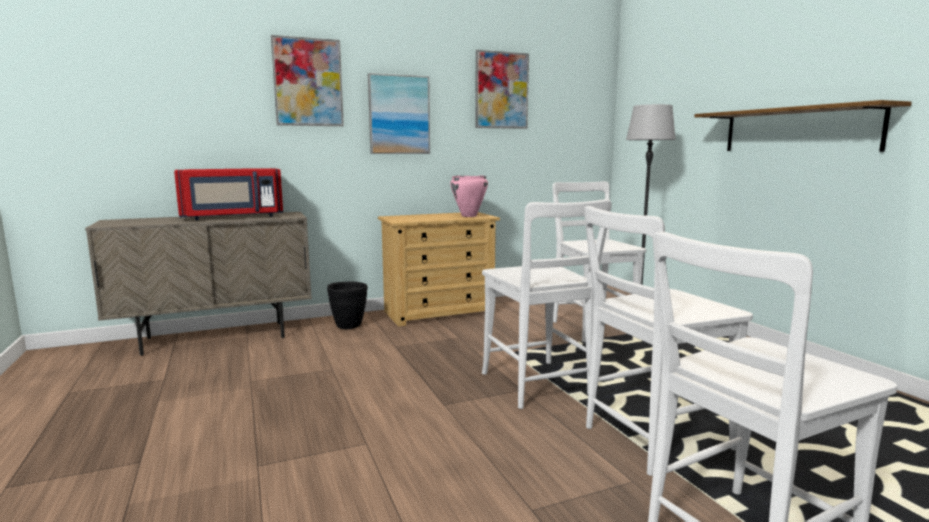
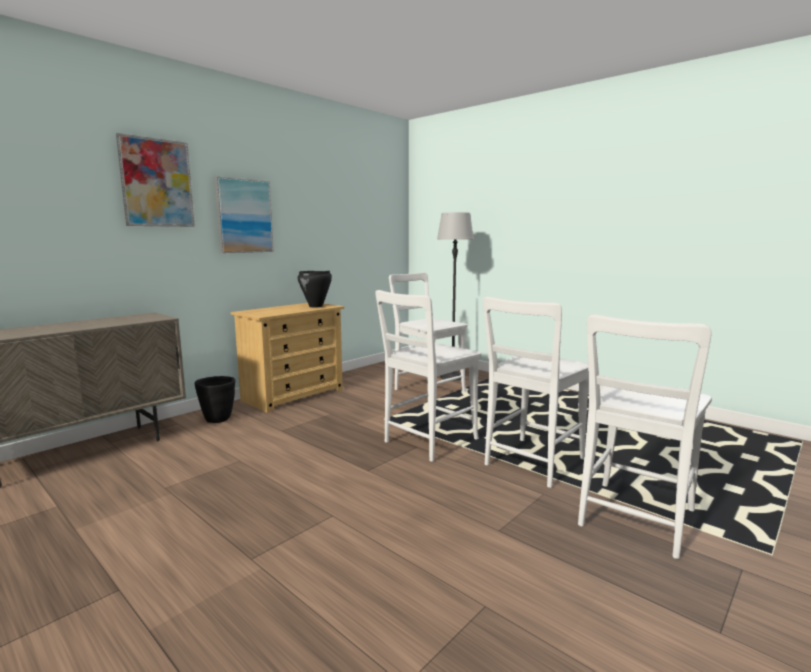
camera: 25 degrees left, 0 degrees up
red microwave [174,168,283,220] -> none
pink cooking pot [450,176,488,217] -> black cooking pot [298,271,332,307]
picture [475,50,529,129] -> none
white chair [482,199,612,409] -> white chair turned 90 degrees clockwise [375,290,481,462]
shelf [694,100,912,152] -> none

